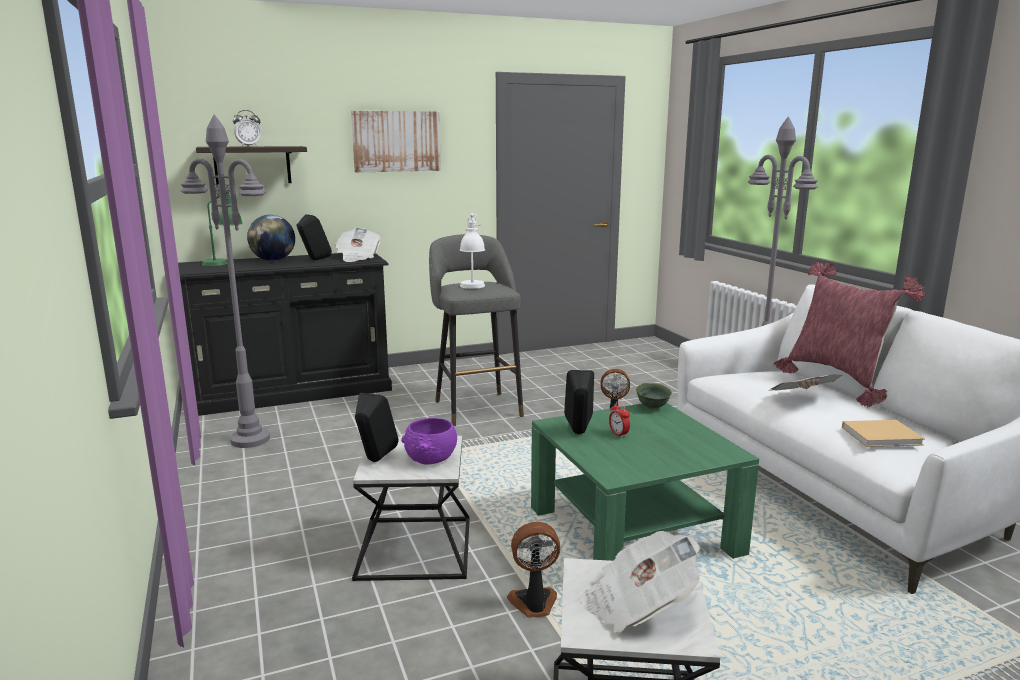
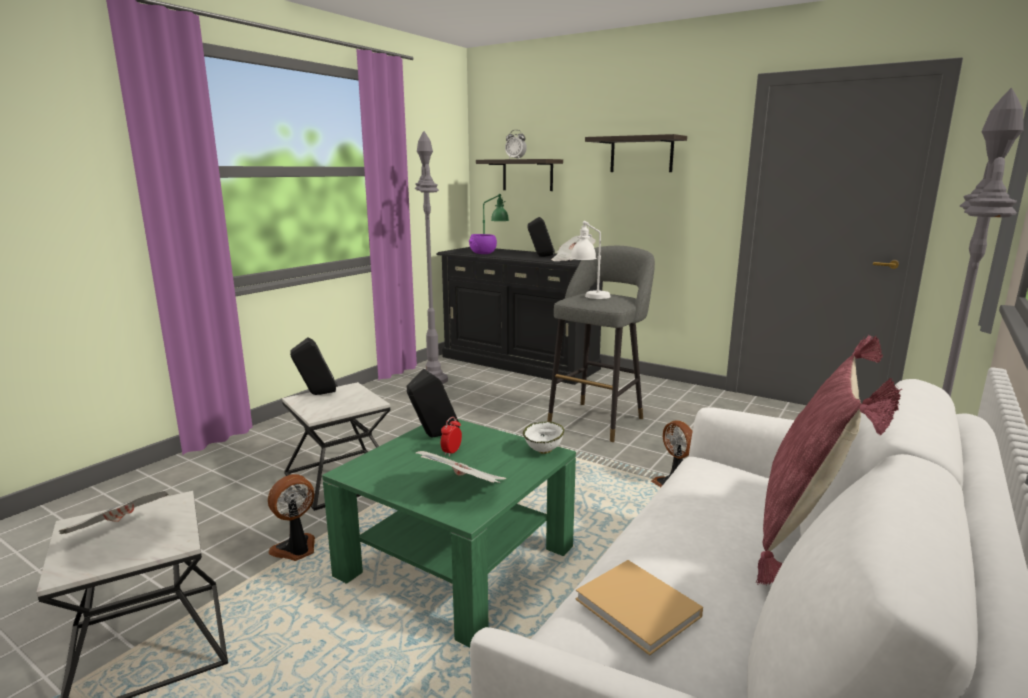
camera: 55 degrees right, 0 degrees up
globe [247,215,295,261] -> none
picture [351,111,441,173] -> shelf [585,134,687,172]
purple bowl [401,418,457,464] -> purple bowl moved to [469,234,497,254]
fan [507,522,560,618] -> fan turned 90 degrees counterclockwise [268,474,315,561]
green bowl [636,383,672,410] -> white bowl [523,421,564,454]
newspaper [770,374,843,391] -> newspaper moved to [416,451,506,483]

